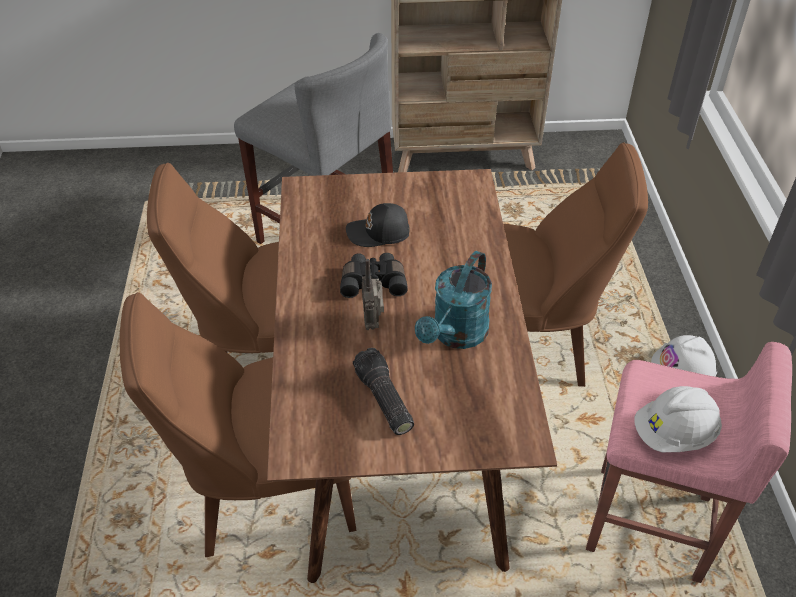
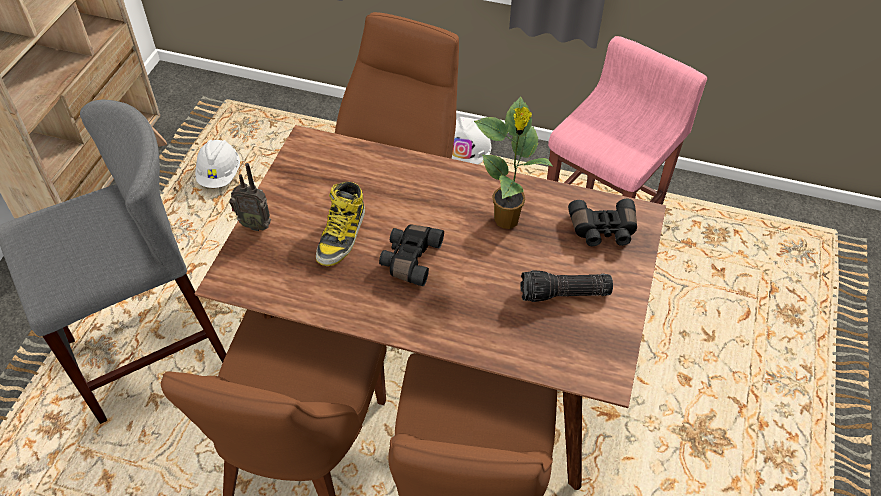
camera: 70 degrees left, 5 degrees up
black cap [346,203,409,247] -> boot [316,182,365,266]
radio [362,259,384,330] -> radio moved to [229,163,271,231]
turquoise watering can [415,251,492,349] -> potted plant [474,96,554,229]
white hard hat [634,386,722,452] -> white hard hat moved to [195,140,240,188]
none -> black binoculars [568,199,637,246]

